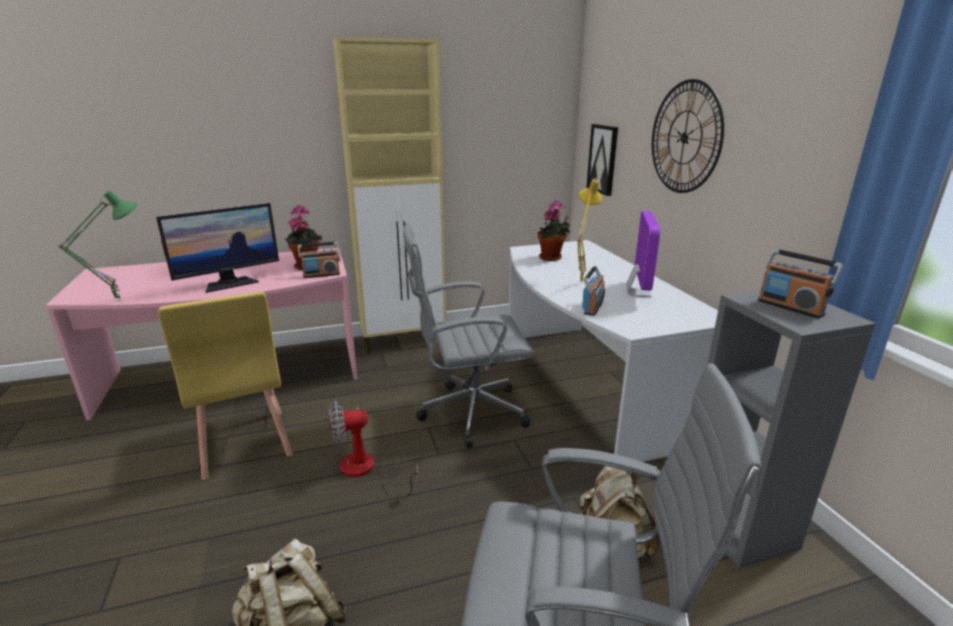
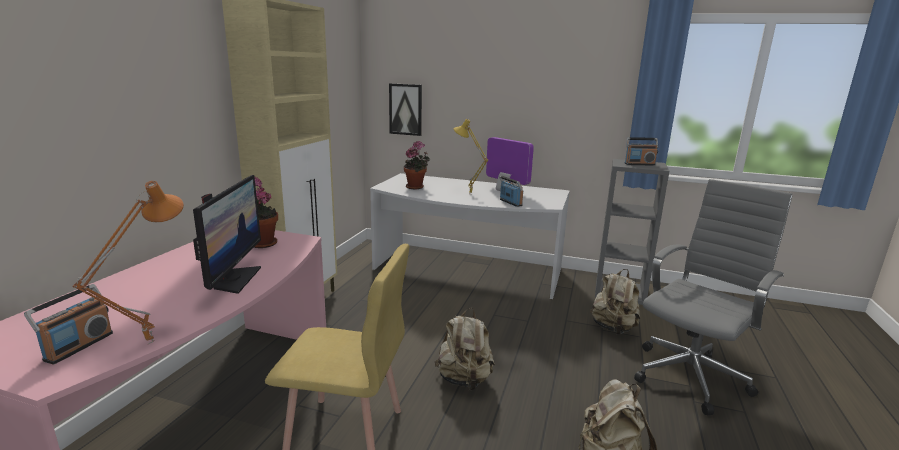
camera: 55 degrees left, 5 degrees down
green table lamp [58,190,137,301] -> orange table lamp [72,181,184,344]
radio [298,242,340,278] -> radio moved to [24,284,113,364]
fan [329,401,419,498] -> beige backpack [435,308,495,390]
grey office chair [403,223,534,448] -> none
wall clock [652,79,724,193] -> none

